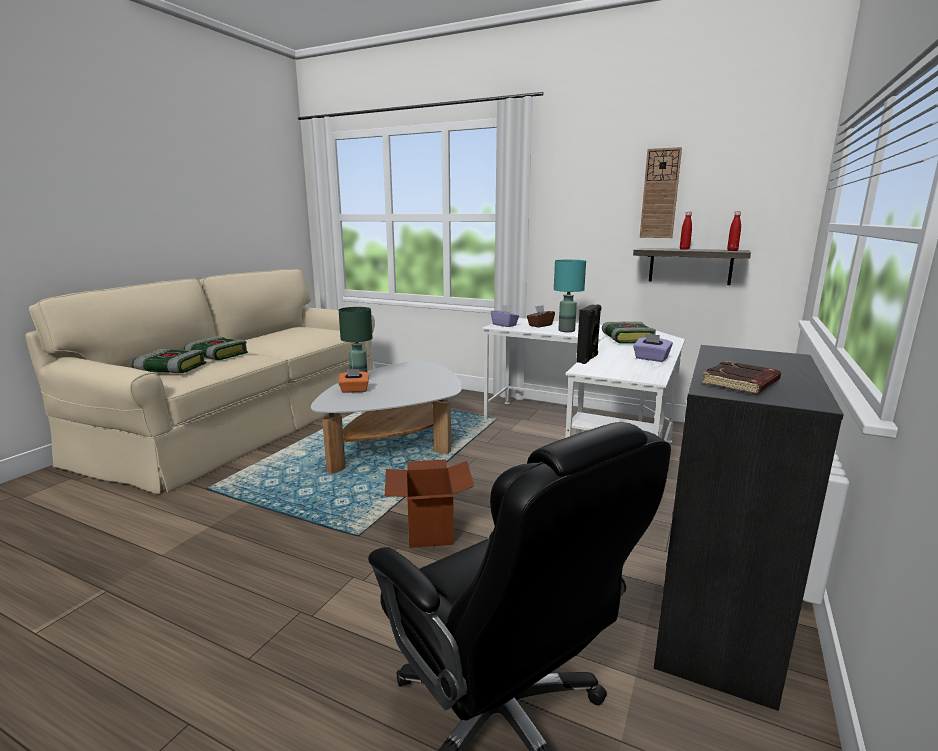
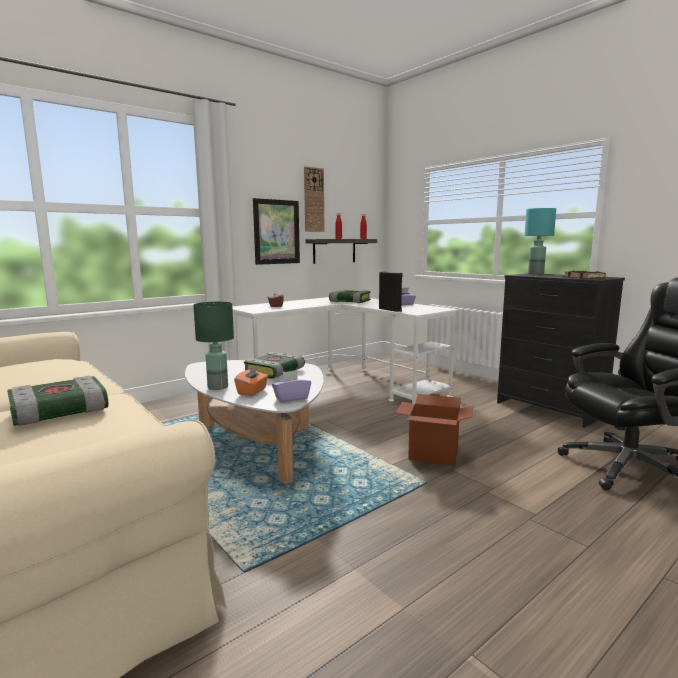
camera: 65 degrees left, 5 degrees down
book [132,349,206,373] -> book moved to [244,352,305,379]
purple tissue box [491,305,519,327] -> purple tissue box moved to [272,370,311,402]
turquoise table lamp [554,260,586,332] -> turquoise table lamp moved to [524,208,556,274]
none -> picture [253,198,300,265]

